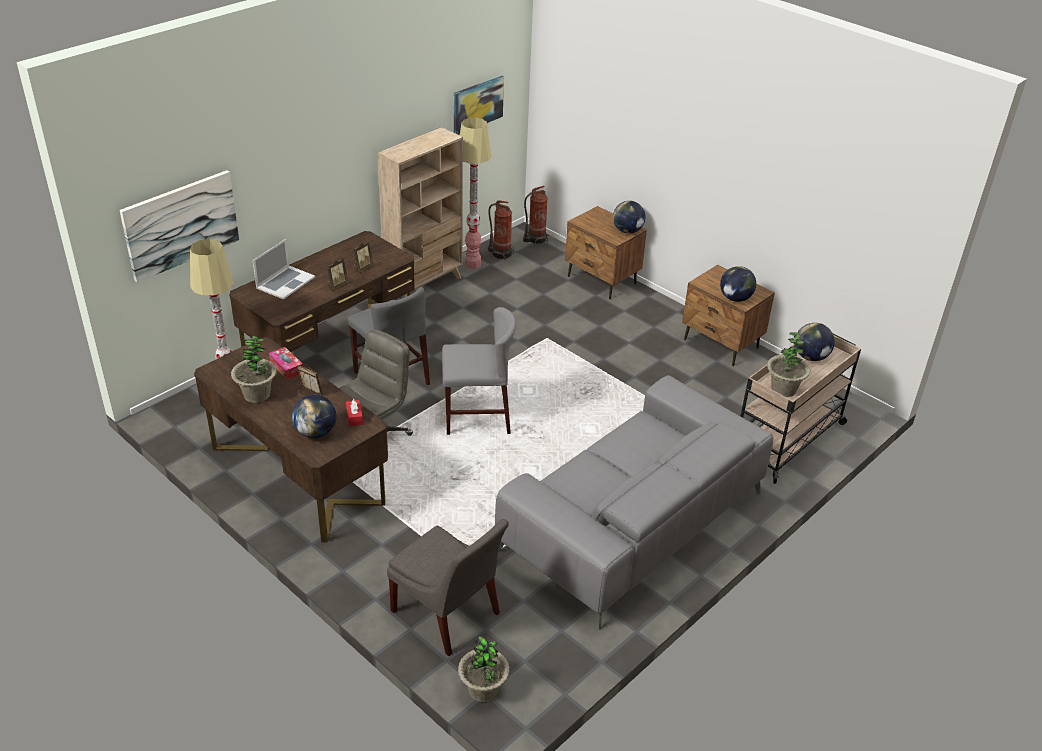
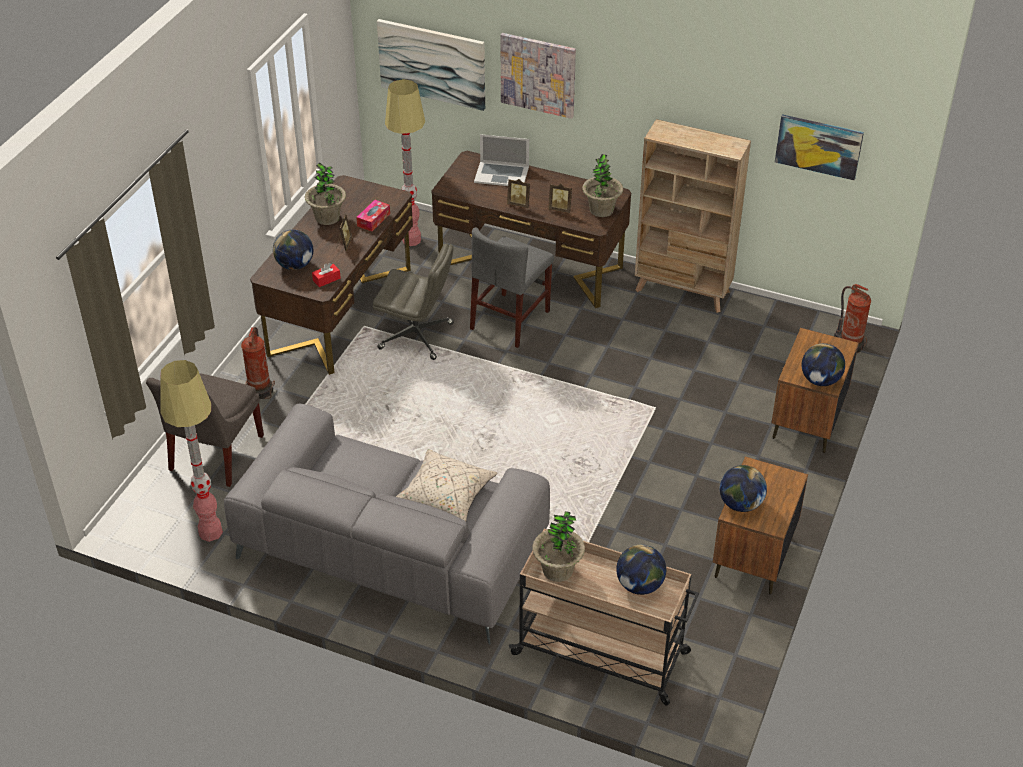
camera: 70 degrees right, 5 degrees up
grey chair [442,307,516,435] -> none
potted plant [458,635,510,702] -> potted plant moved to [582,154,623,217]
floor lamp [460,118,491,269] -> floor lamp moved to [160,360,223,542]
fire extinguisher [488,200,514,260] -> fire extinguisher moved to [241,327,275,399]
none -> beige pillow [396,449,497,521]
none -> picture [500,33,576,119]

